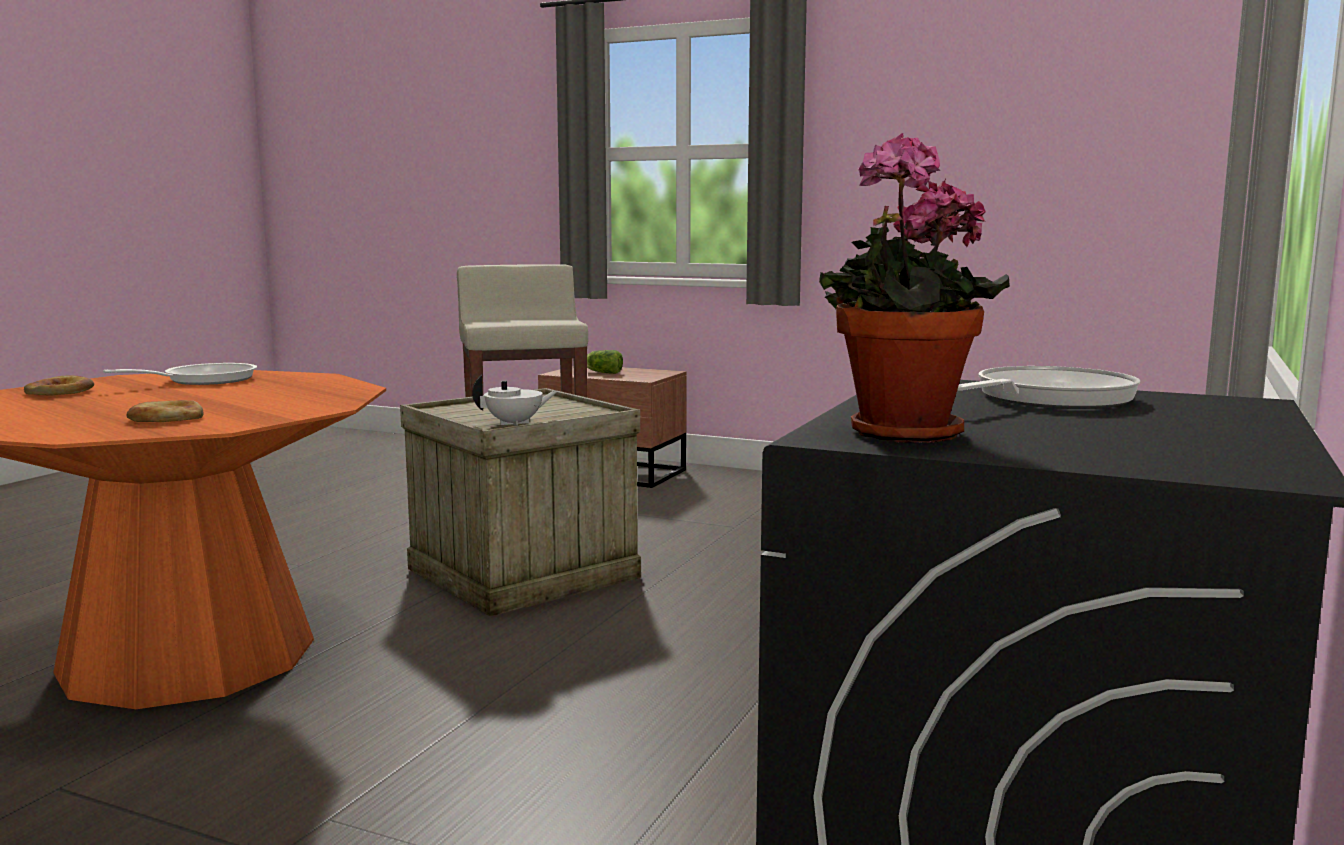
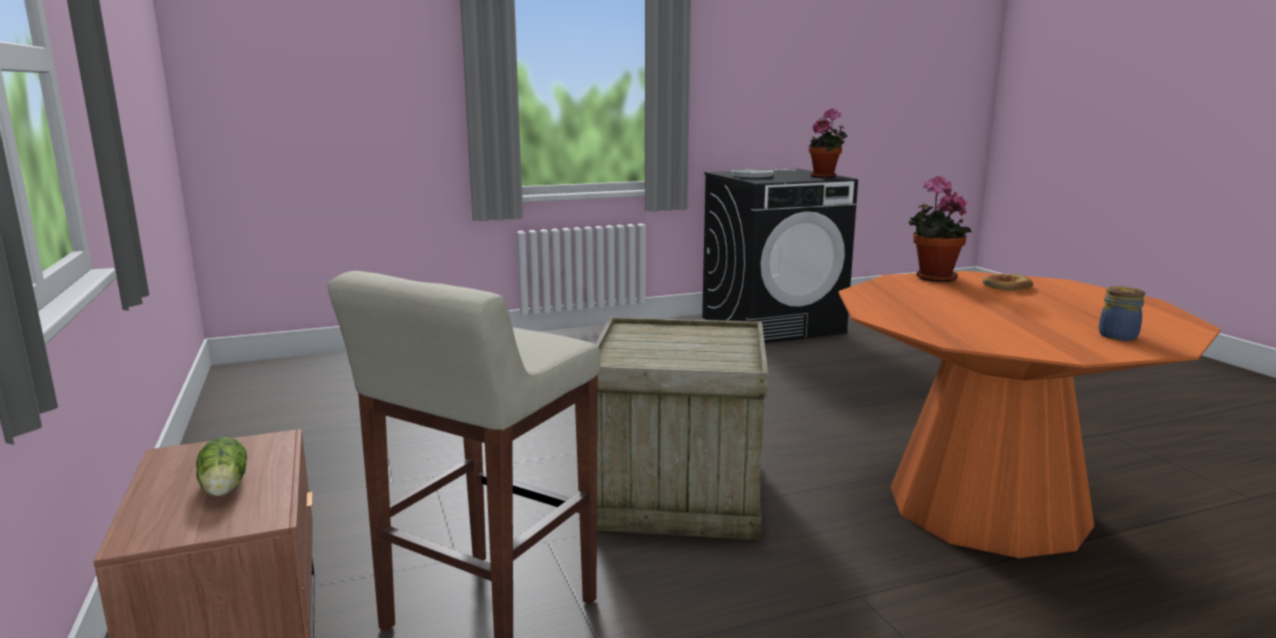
camera: 135 degrees left, 5 degrees up
bread [24,375,94,396] -> jar [1099,286,1145,341]
frying pan [103,363,257,385] -> none
white teapot [472,375,558,426] -> none
none -> potted plant [909,176,972,282]

